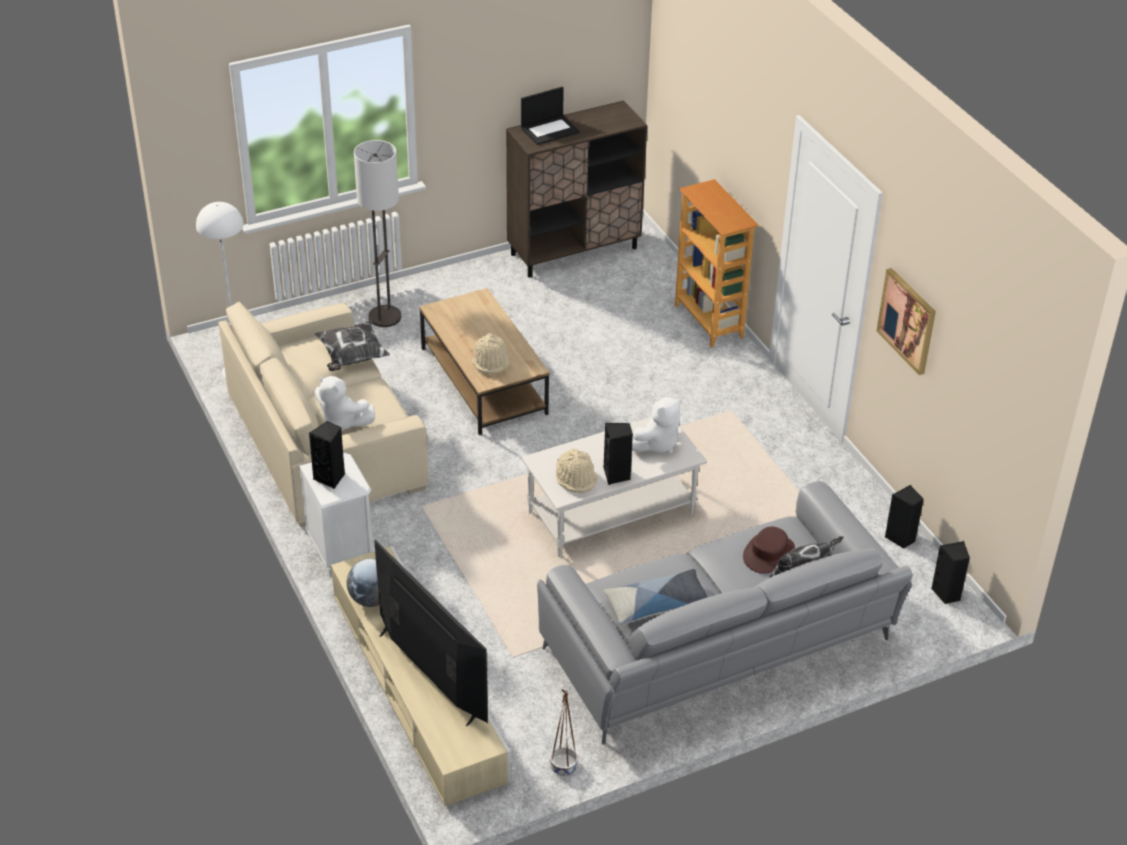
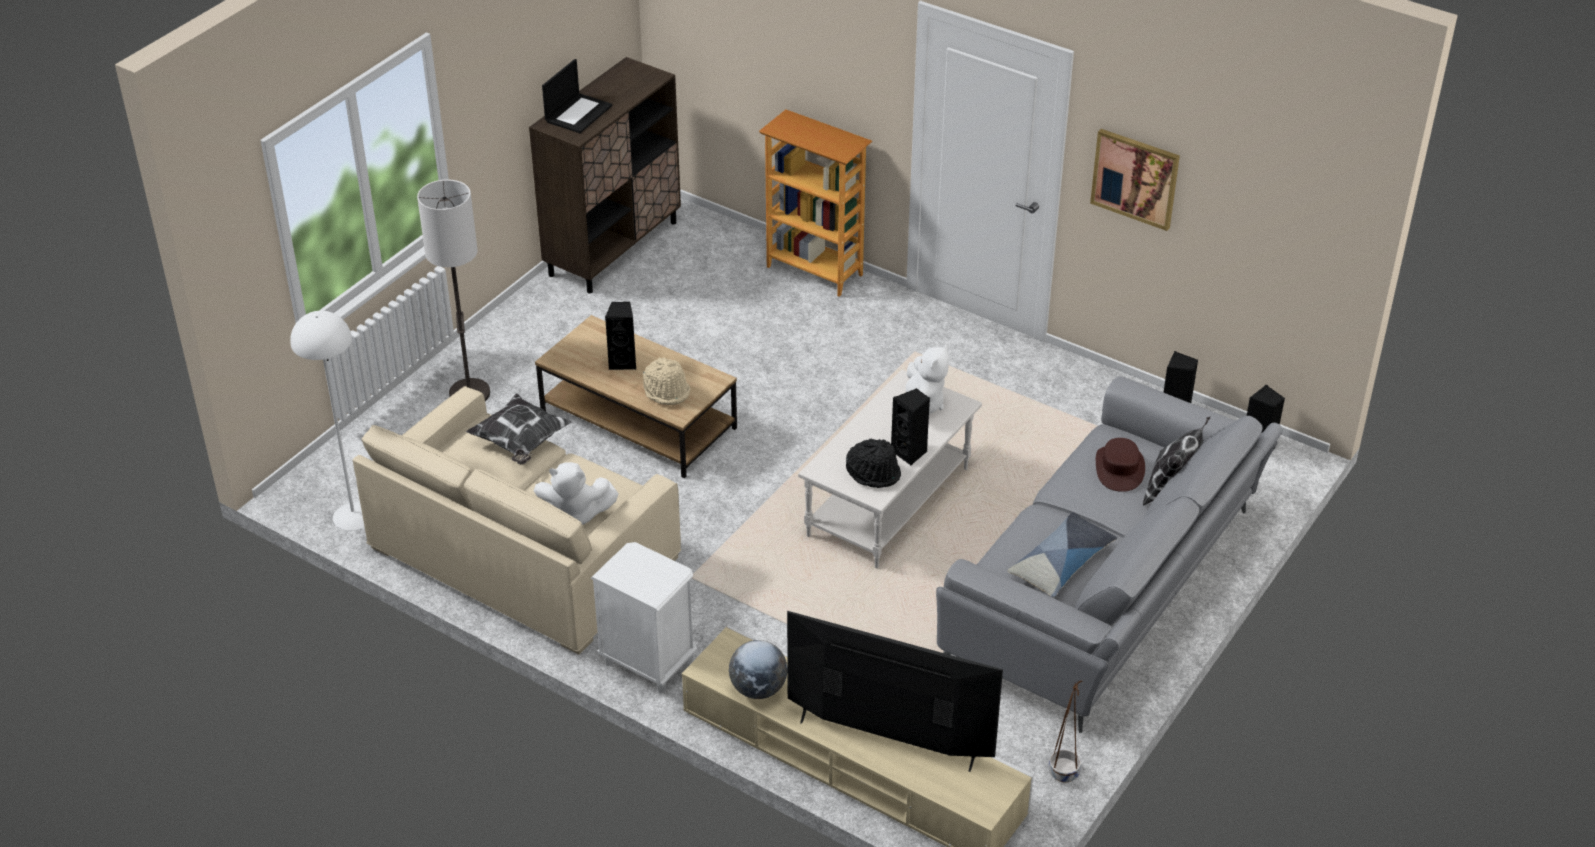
camera: 30 degrees left, 0 degrees up
black speaker [309,421,345,489] -> black speaker moved to [605,302,637,370]
beige hat [556,449,598,493] -> black hat [846,439,901,488]

